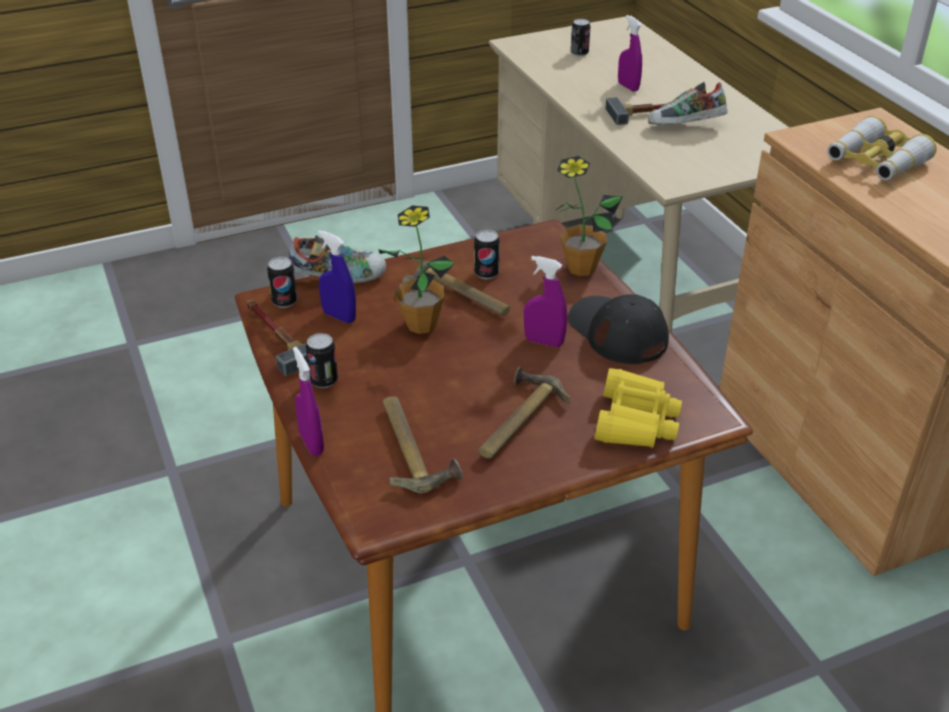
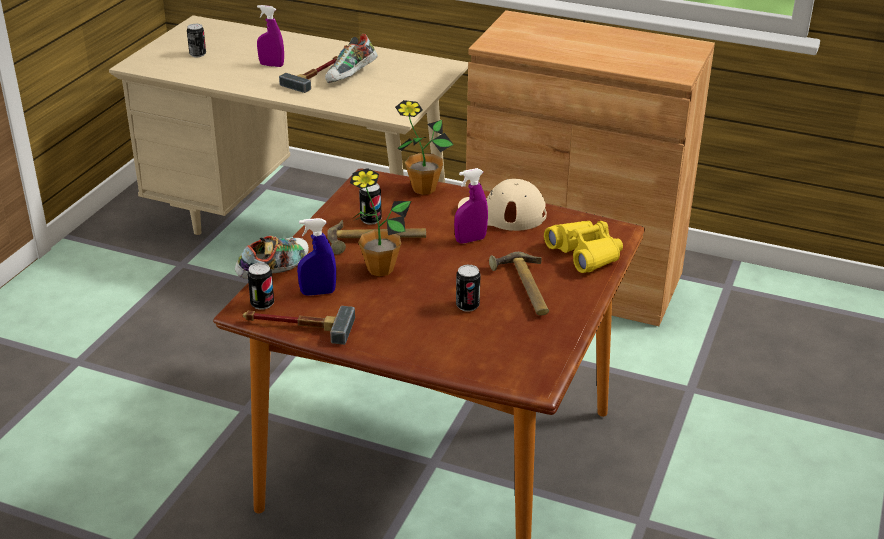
camera: 45 degrees left, 5 degrees down
purple spray bottle [293,347,324,456] -> none
can [306,333,338,388] -> can moved to [456,265,481,312]
hammer [383,396,463,493] -> none
black cap [568,294,669,364] -> beige cap [458,179,547,231]
binoculars [827,116,937,180] -> none

